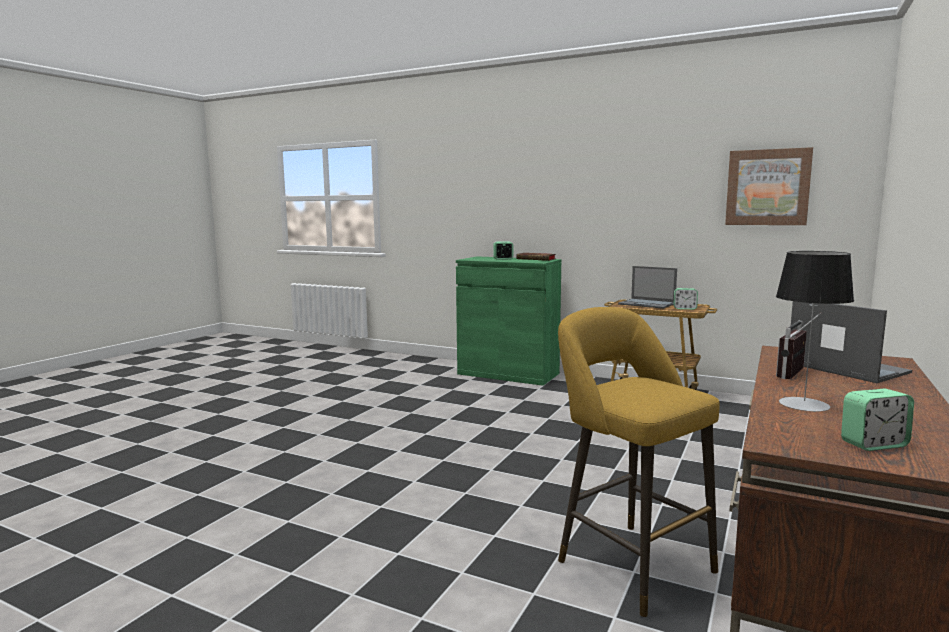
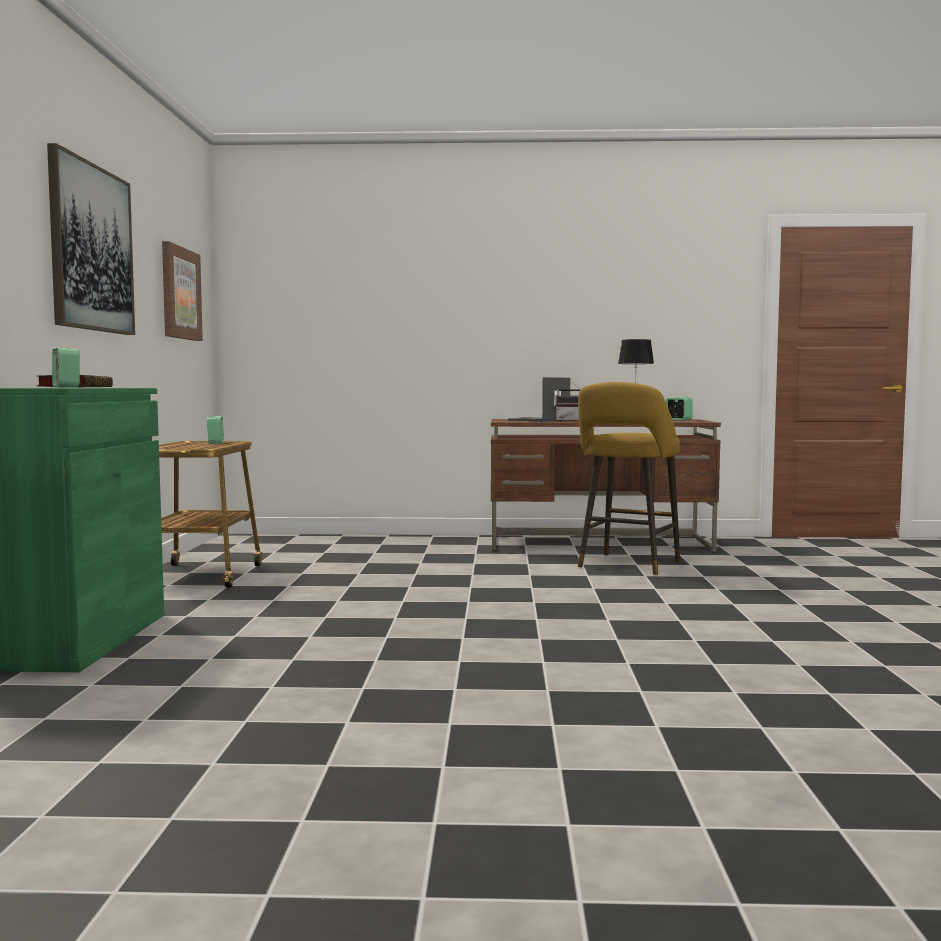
camera: 115 degrees left, 5 degrees down
laptop [618,266,677,309] -> none
none -> picture [47,143,135,335]

